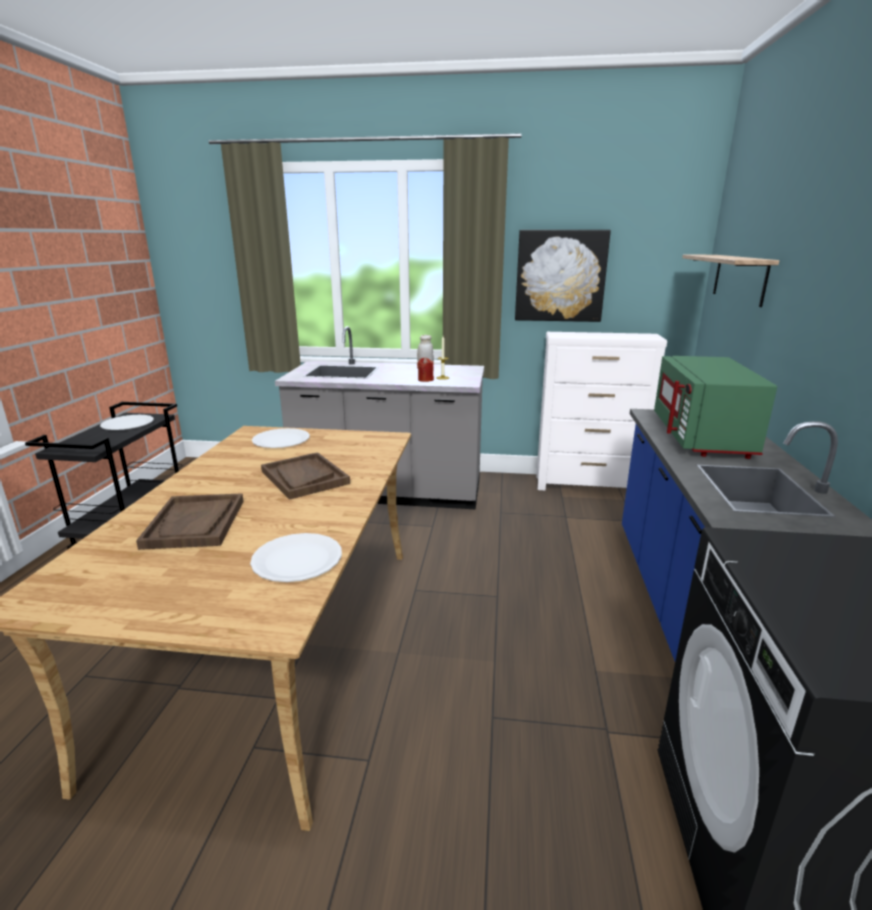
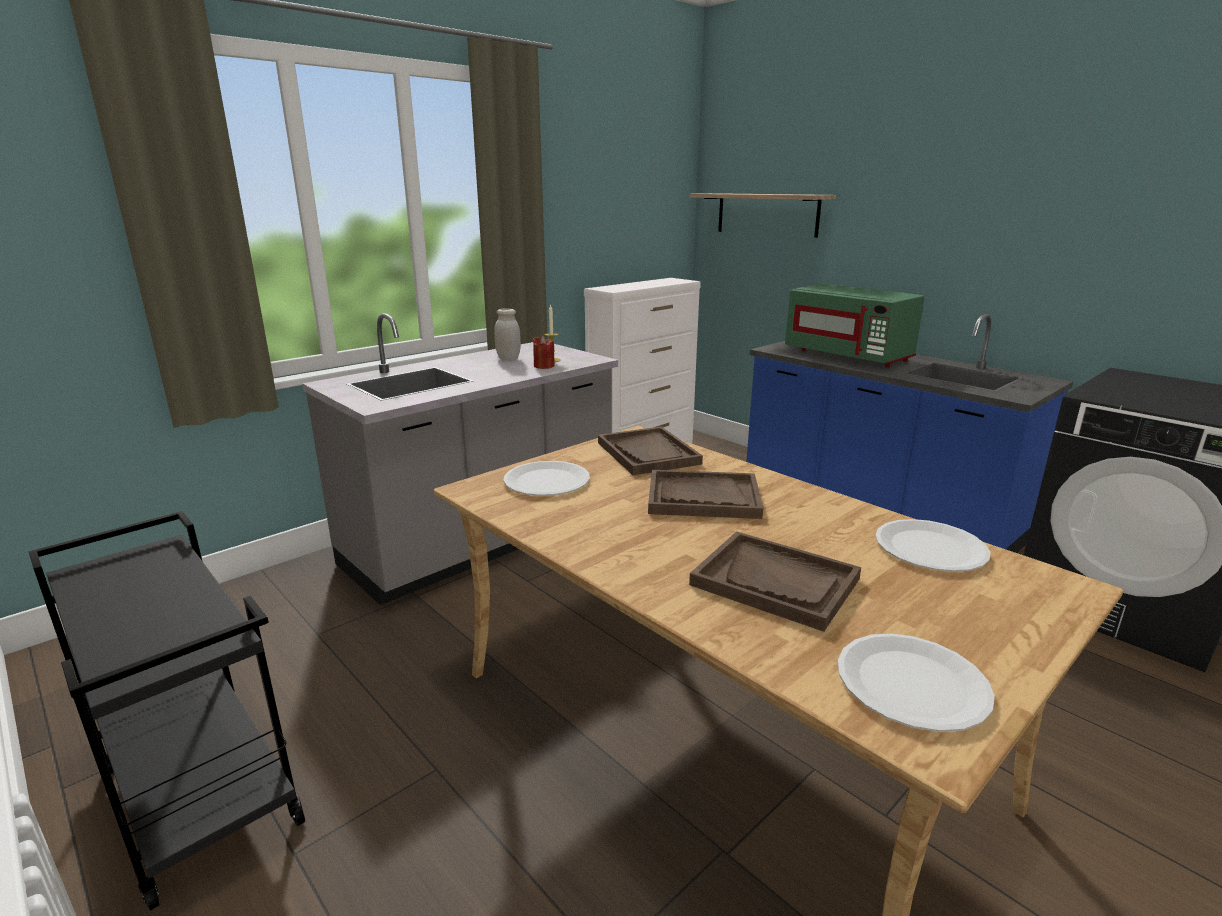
camera: 50 degrees left, 0 degrees up
white plate [100,415,154,430] -> white plate moved to [838,633,995,732]
picture [515,230,611,322] -> none
none -> brown tray [598,426,703,475]

